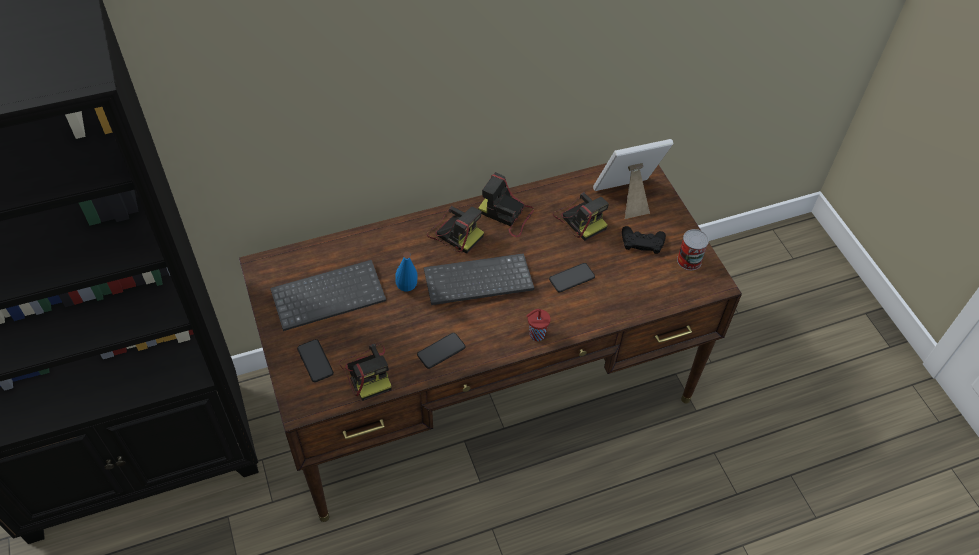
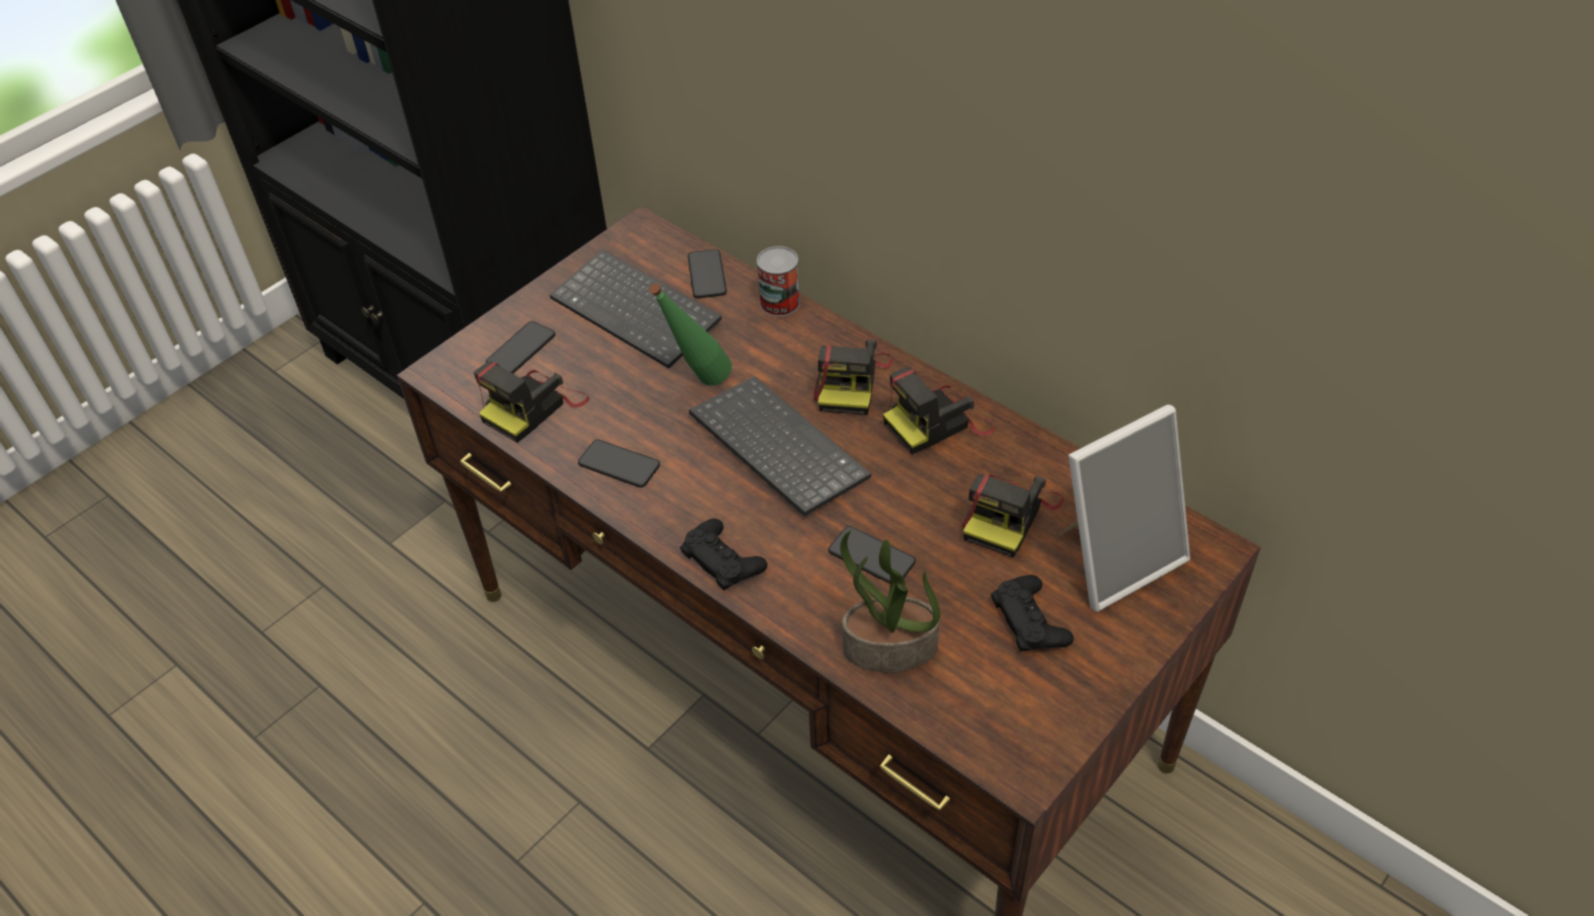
camera: 65 degrees right, 5 degrees down
blue bottle [395,252,418,292] -> green bottle [649,283,732,386]
camera [478,172,534,237] -> camera turned 120 degrees counterclockwise [883,367,995,454]
red cup [526,309,551,341] -> black game controller [680,518,767,590]
picture frame [593,139,673,219] -> picture frame turned 105 degrees clockwise [1060,405,1190,612]
can [677,229,709,270] -> can moved to [757,246,800,317]
none -> phone [688,249,727,298]
none -> potted plant [840,530,940,672]

